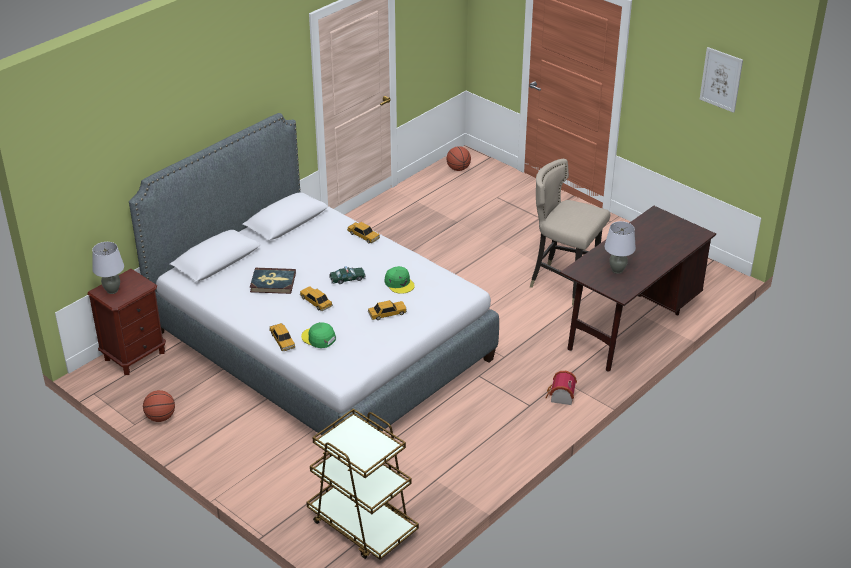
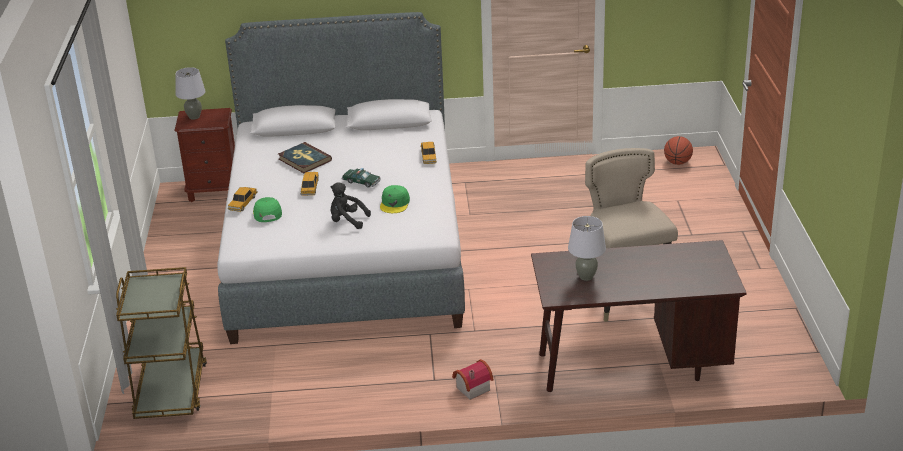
camera: 45 degrees right, 5 degrees down
basketball [143,390,175,422] -> none
toy car [368,300,407,320] -> black plush toy [330,182,371,229]
picture [700,47,743,113] -> none

